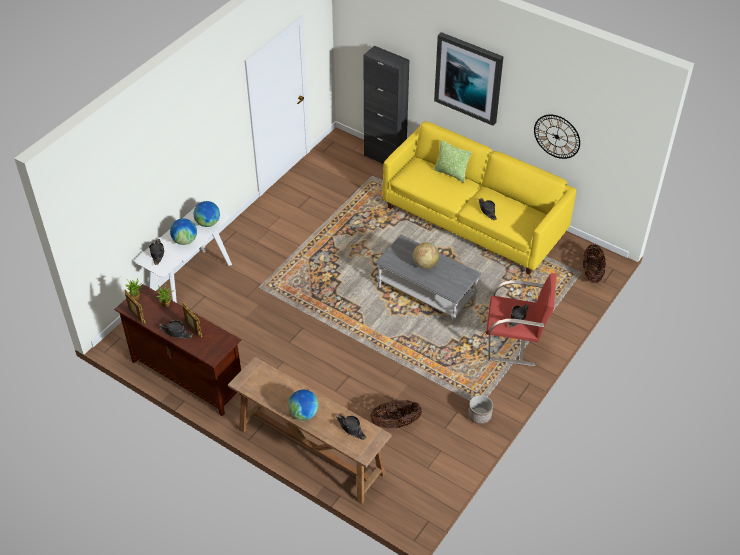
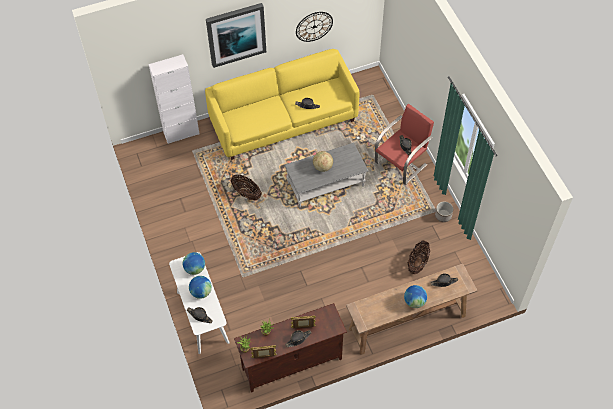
camera: 55 degrees left, 10 degrees up
black cabinet [363,46,409,164] -> white cabinet [149,54,200,144]
pillow [434,140,472,183] -> none
basket [583,244,606,283] -> basket moved to [231,174,262,200]

